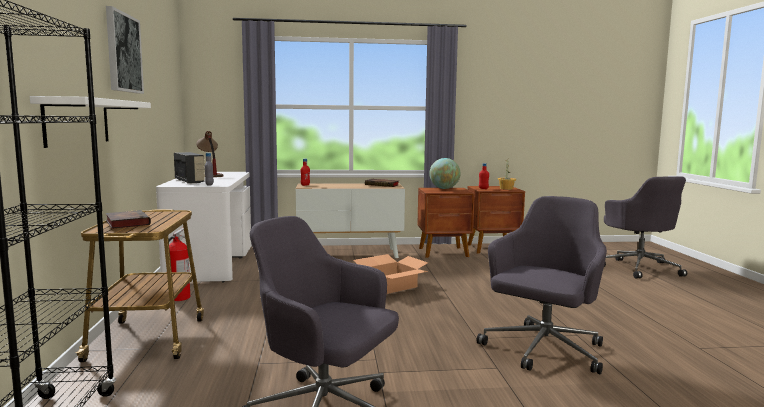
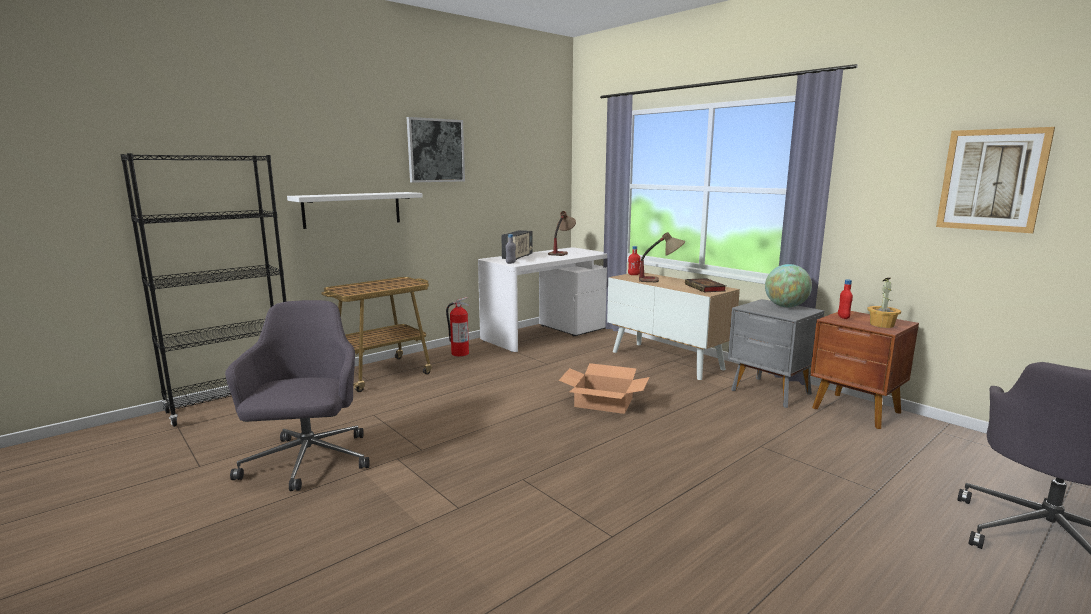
camera: 55 degrees right, 5 degrees up
book [106,210,151,229] -> none
brown nightstand [418,188,475,258] -> grey nightstand [728,299,824,408]
grey office chair [477,196,607,375] -> none
none -> table lamp [639,232,685,282]
none -> picture [936,127,1055,233]

